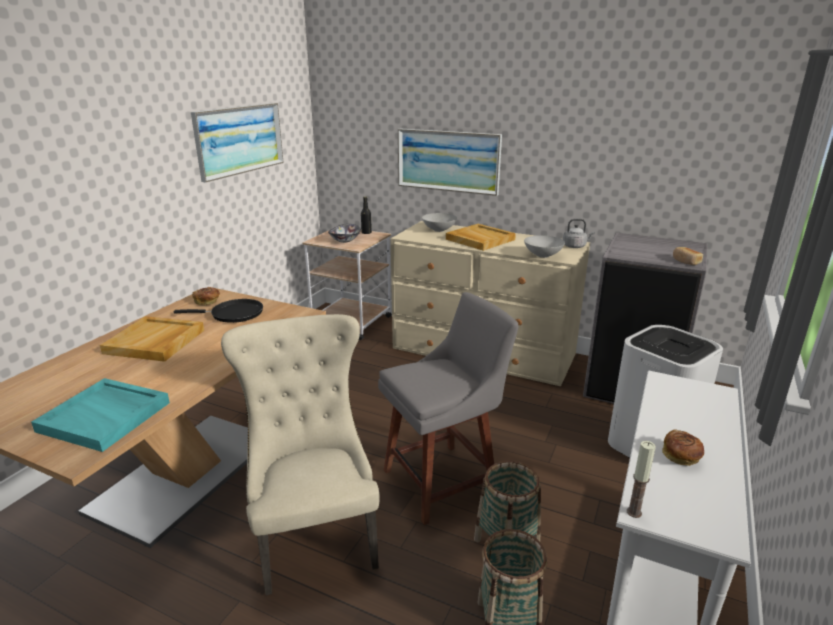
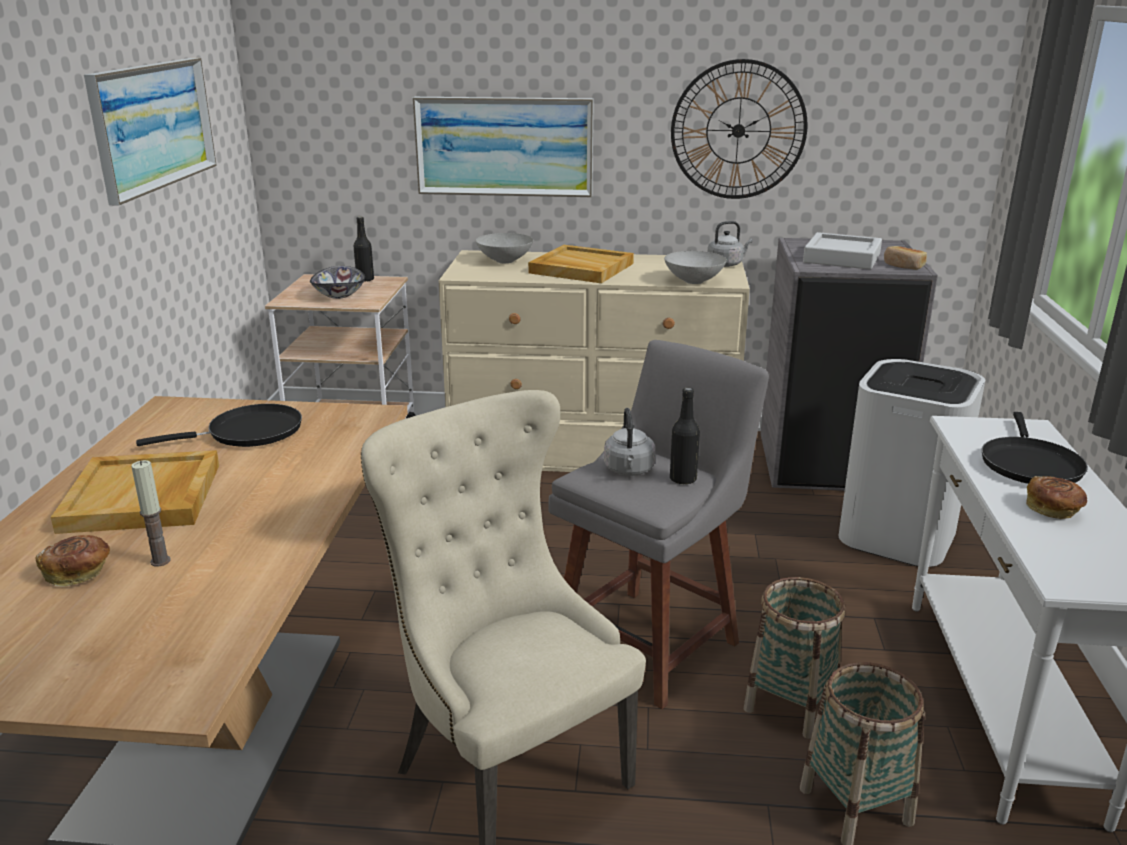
camera: 20 degrees left, 0 degrees up
turquoise tray [31,378,170,452] -> none
bread [192,287,220,305] -> bread moved to [35,535,110,586]
candle [627,441,656,518] -> candle moved to [131,460,171,567]
none -> grey kettle [604,408,655,476]
none -> black bottle [670,387,700,484]
none -> wall clock [671,59,808,199]
none -> grey tray [803,232,882,270]
none -> black frying pan [982,412,1088,484]

